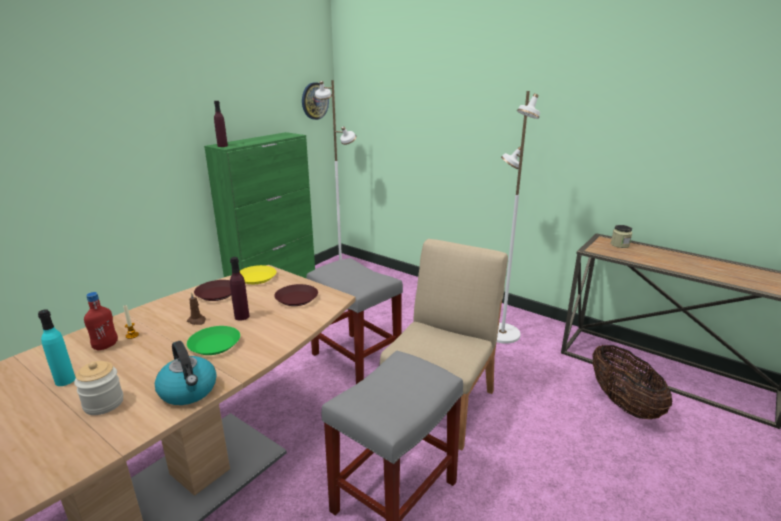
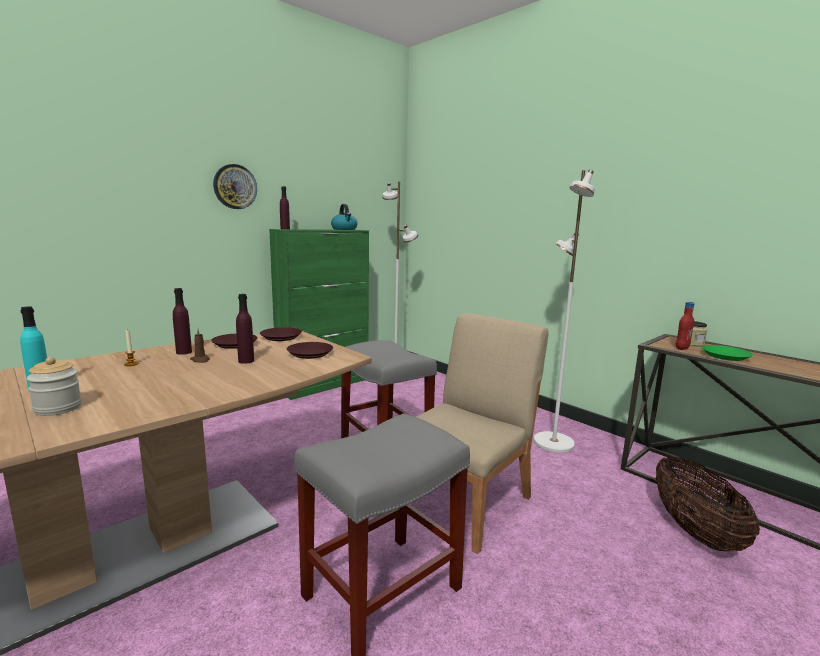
camera: 10 degrees right, 10 degrees down
red bottle [84,292,118,350] -> red bottle moved to [676,302,695,350]
kettle [155,341,217,405] -> kettle moved to [331,204,357,230]
green plate [187,326,240,355] -> green plate moved to [702,345,753,361]
yellow plate [240,265,276,284] -> brown plate [260,327,302,341]
wall clock [302,82,329,120] -> wall clock moved to [213,164,257,209]
none -> purple bottle [173,288,192,355]

